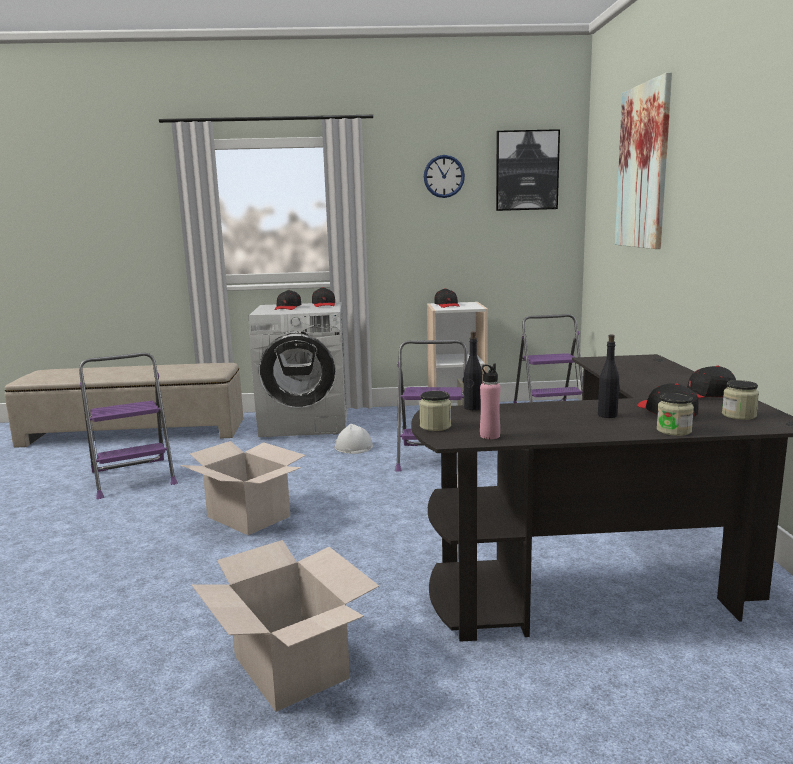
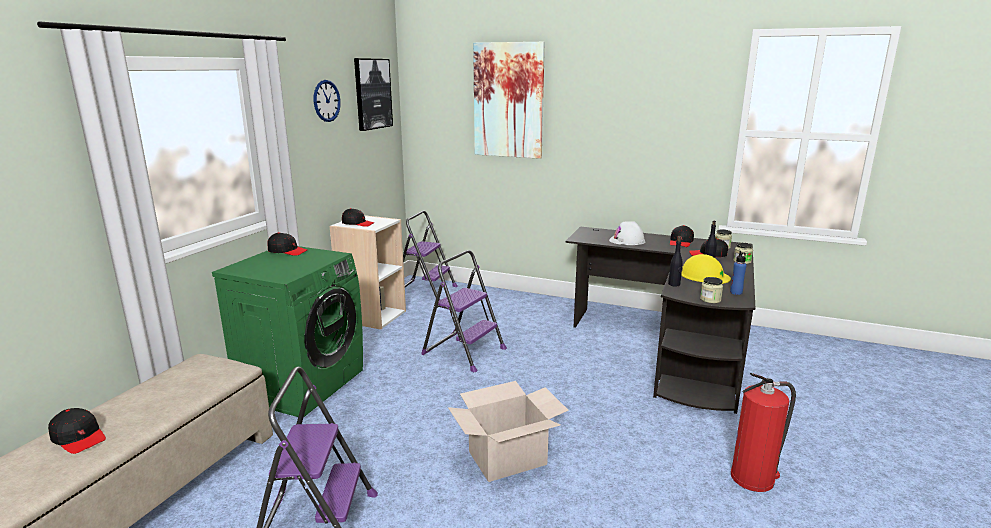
camera: 65 degrees left, 5 degrees up
cardboard box [192,540,379,712] -> fire extinguisher [731,373,796,492]
white washing machine [249,302,347,437] -> green washing machine [212,246,363,417]
black cap [275,290,301,310] -> black cap moved to [48,408,106,454]
white hard hat [334,424,373,454] -> white hard hat moved to [609,221,645,245]
pink bottle [480,363,501,439] -> blue bottle [730,251,747,295]
none -> yellow hard hat [681,254,731,284]

